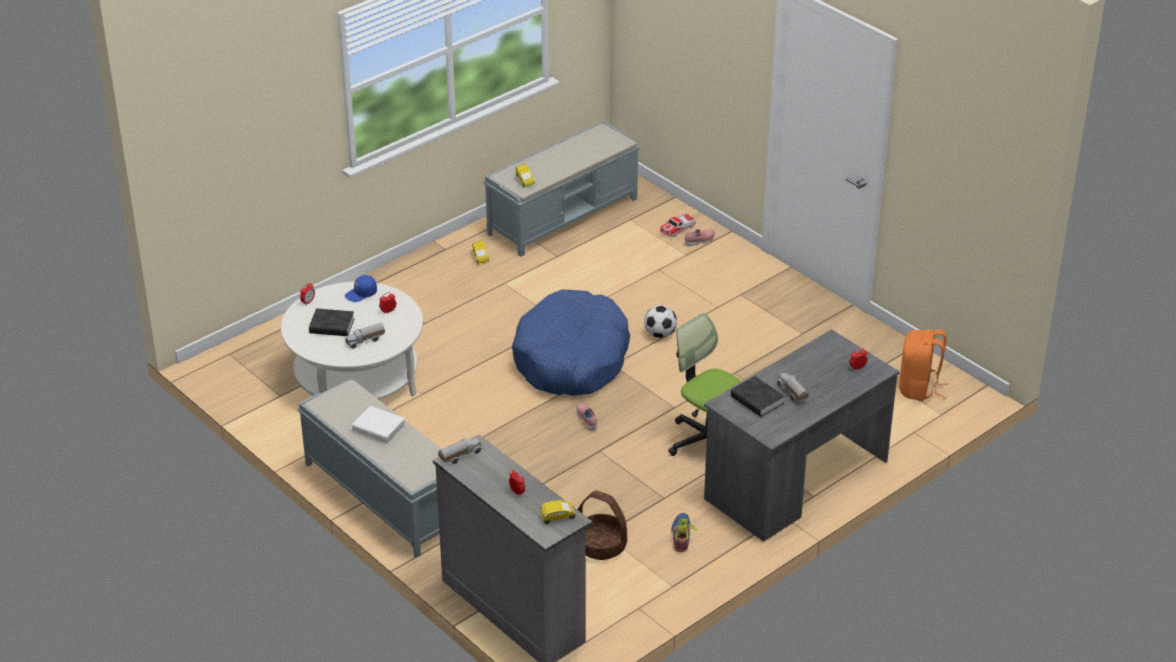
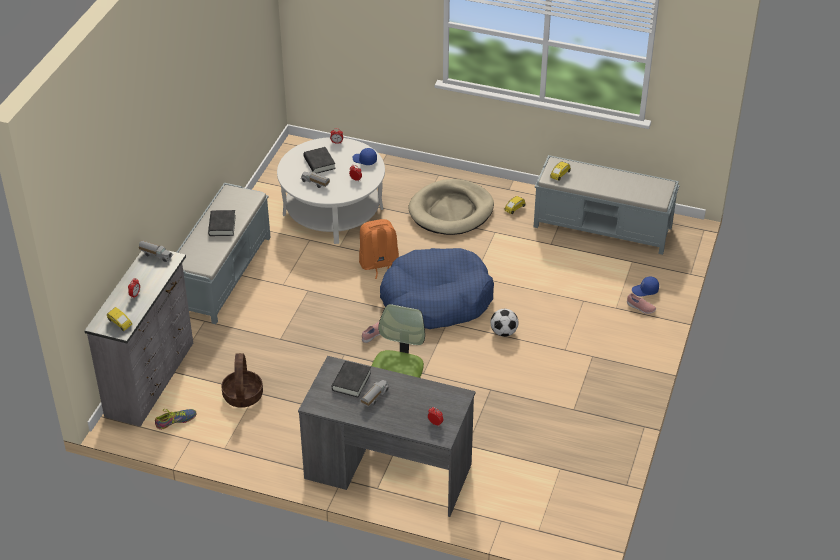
camera: 60 degrees right, 5 degrees up
white book [352,406,406,444] -> black book [208,210,236,236]
toy car [660,213,696,237] -> blue cap [632,276,659,297]
shoe [671,513,697,552] -> shoe moved to [155,409,197,430]
orange backpack [899,329,949,401] -> orange backpack moved to [359,219,399,279]
none -> beige dog bed [408,179,494,235]

